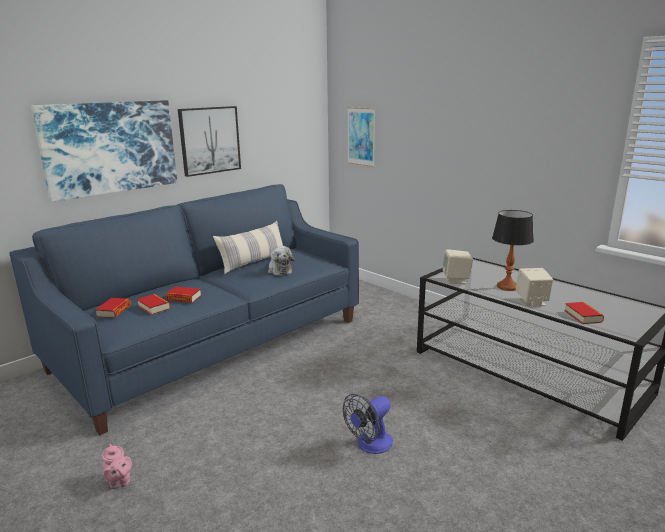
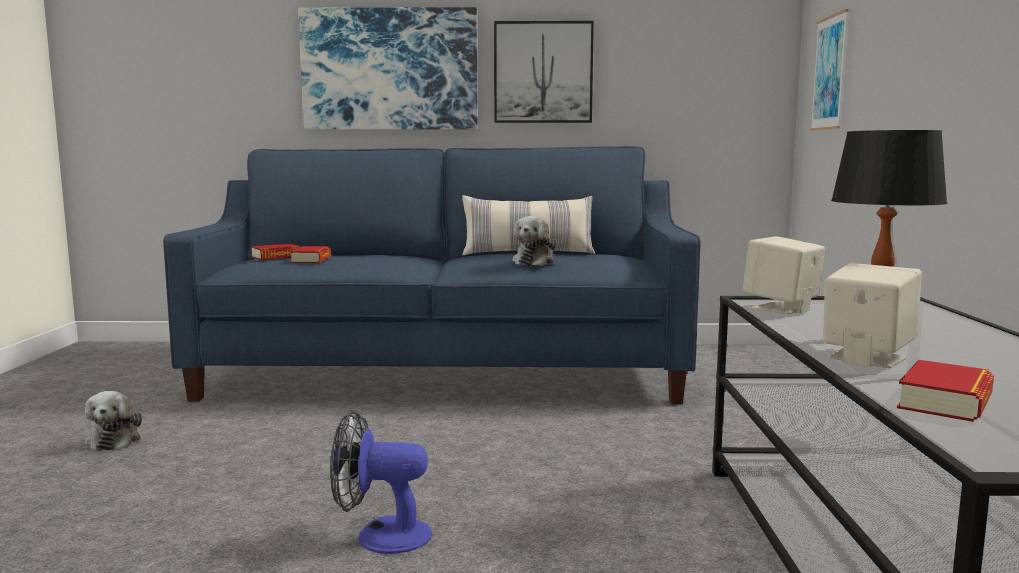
camera: 45 degrees right, 10 degrees down
pink teapot [102,444,132,489] -> plush toy [85,391,142,451]
book [165,287,201,303] -> none

